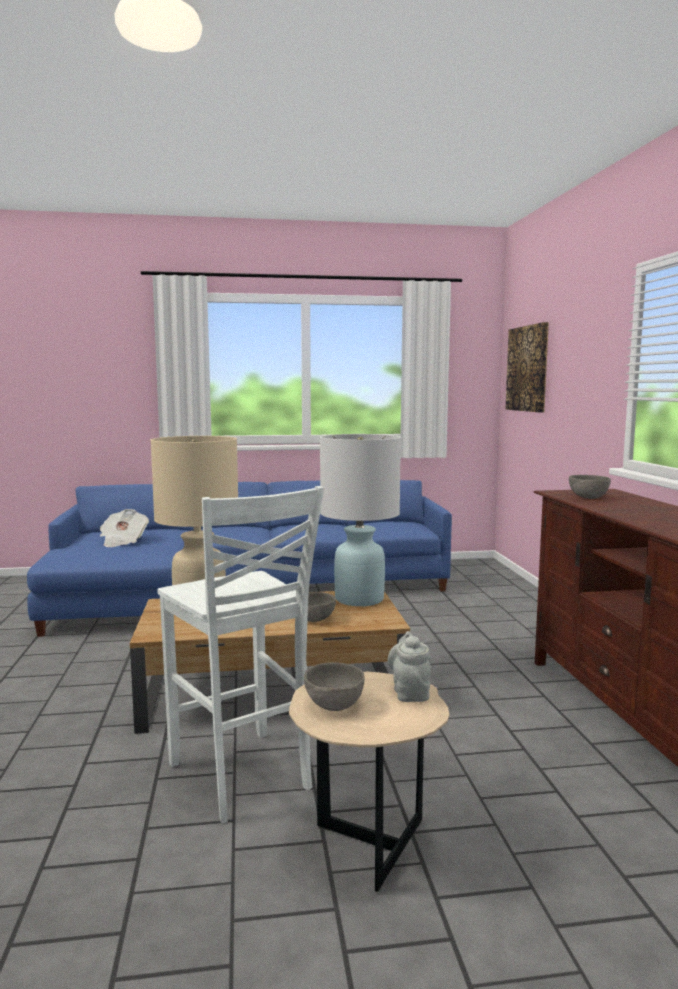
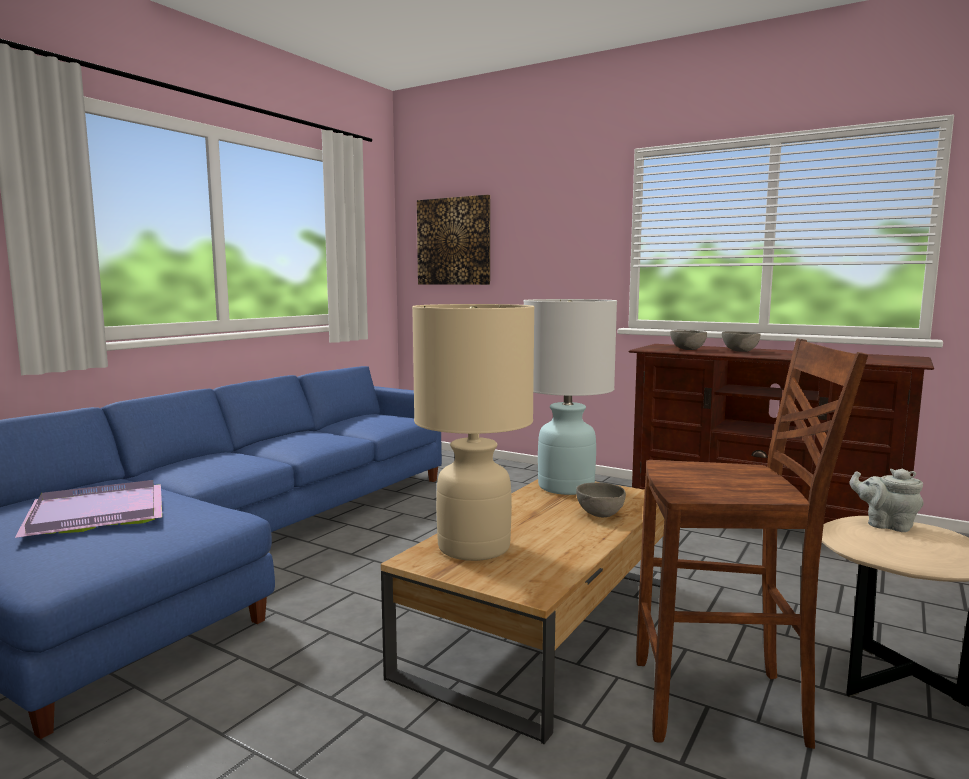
camera: 50 degrees left, 0 degrees up
newspaper [100,509,149,547] -> purple tray [15,480,162,538]
white stool [158,486,324,823] -> brown stool [636,339,868,749]
grey bowl [304,662,365,711] -> grey bowl moved to [722,331,760,352]

